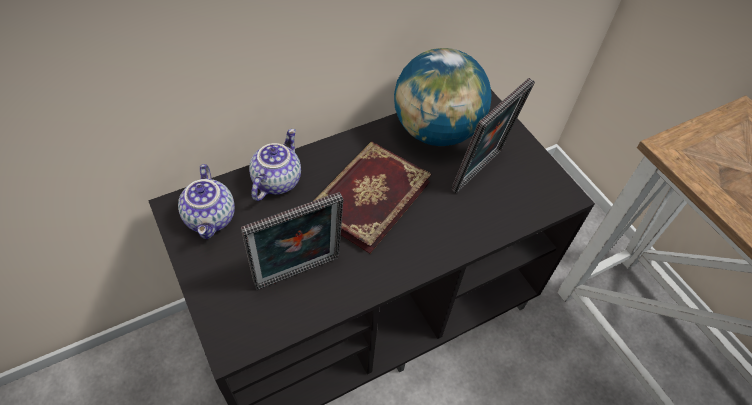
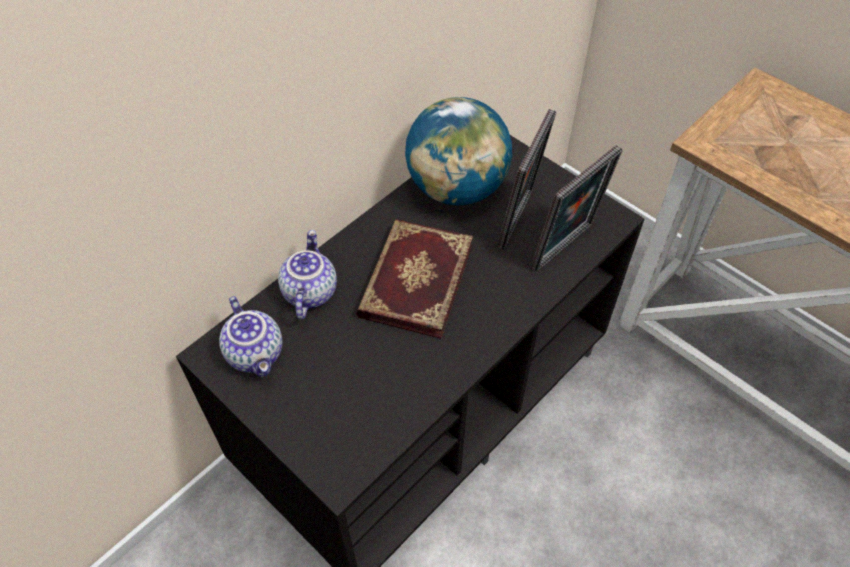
camera: 15 degrees left, 0 degrees up
picture frame [241,192,343,290] -> picture frame moved to [531,145,623,272]

